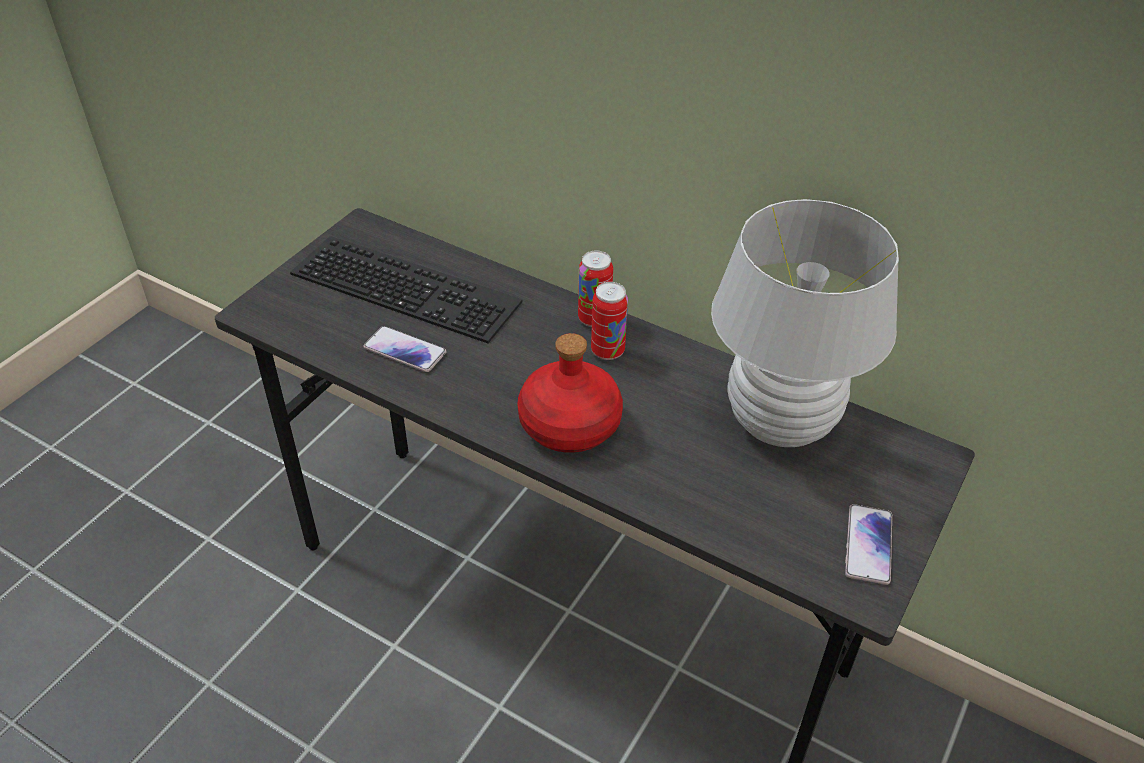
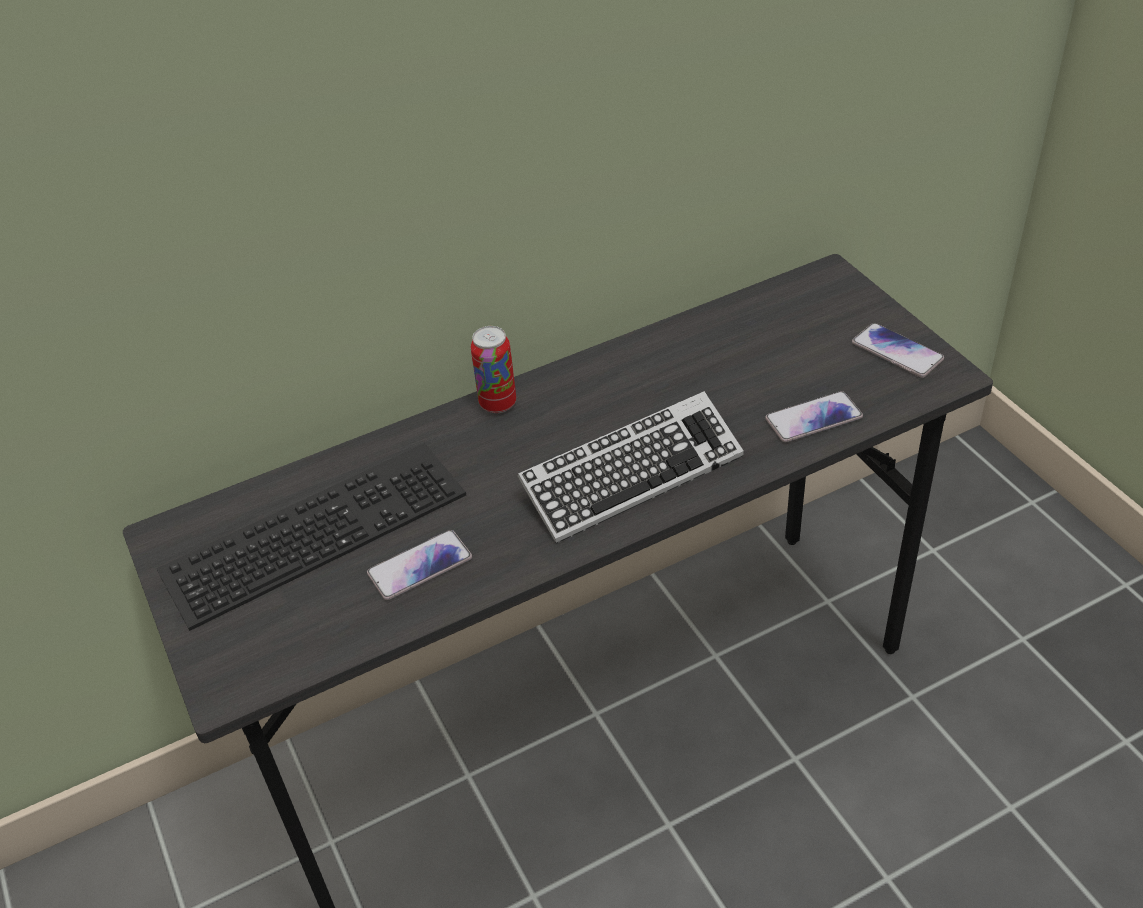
camera: 55 degrees left, 0 degrees up
red bottle [517,333,623,453] -> keyboard [517,391,744,544]
can [591,282,628,360] -> none
white table lamp [711,199,899,447] -> none
none -> phone [765,391,863,442]

